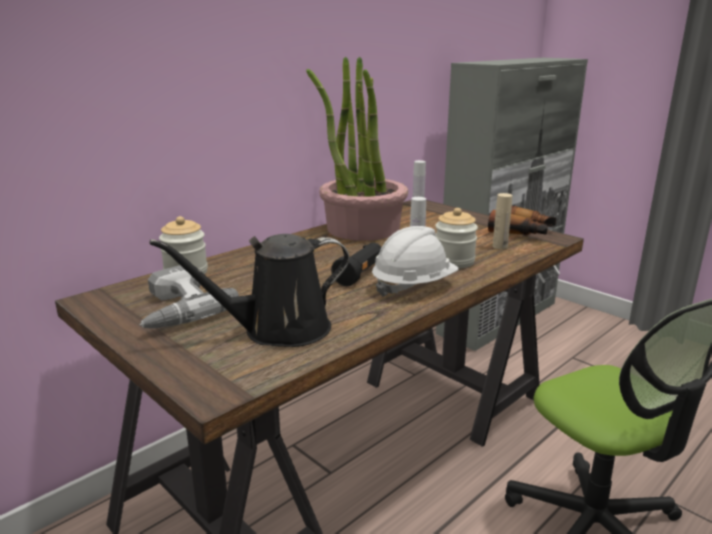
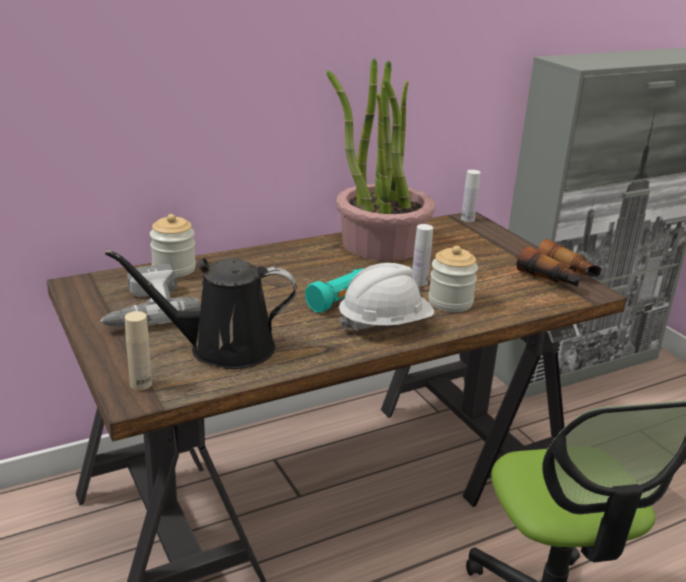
camera: 15 degrees right, 5 degrees up
black flashlight [331,243,381,286] -> turquoise flashlight [305,268,363,313]
beige bottle [493,193,512,249] -> beige bottle moved to [125,311,152,390]

